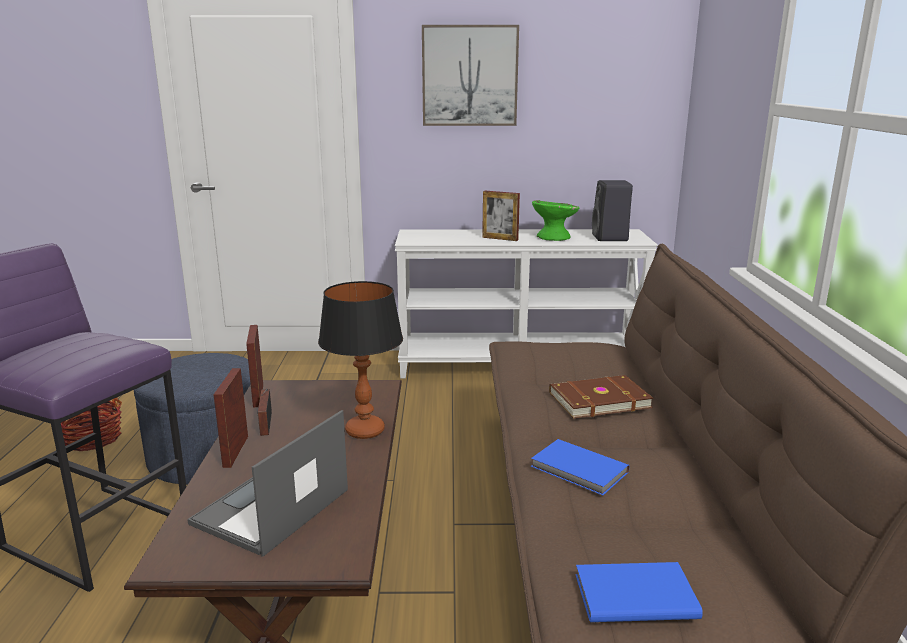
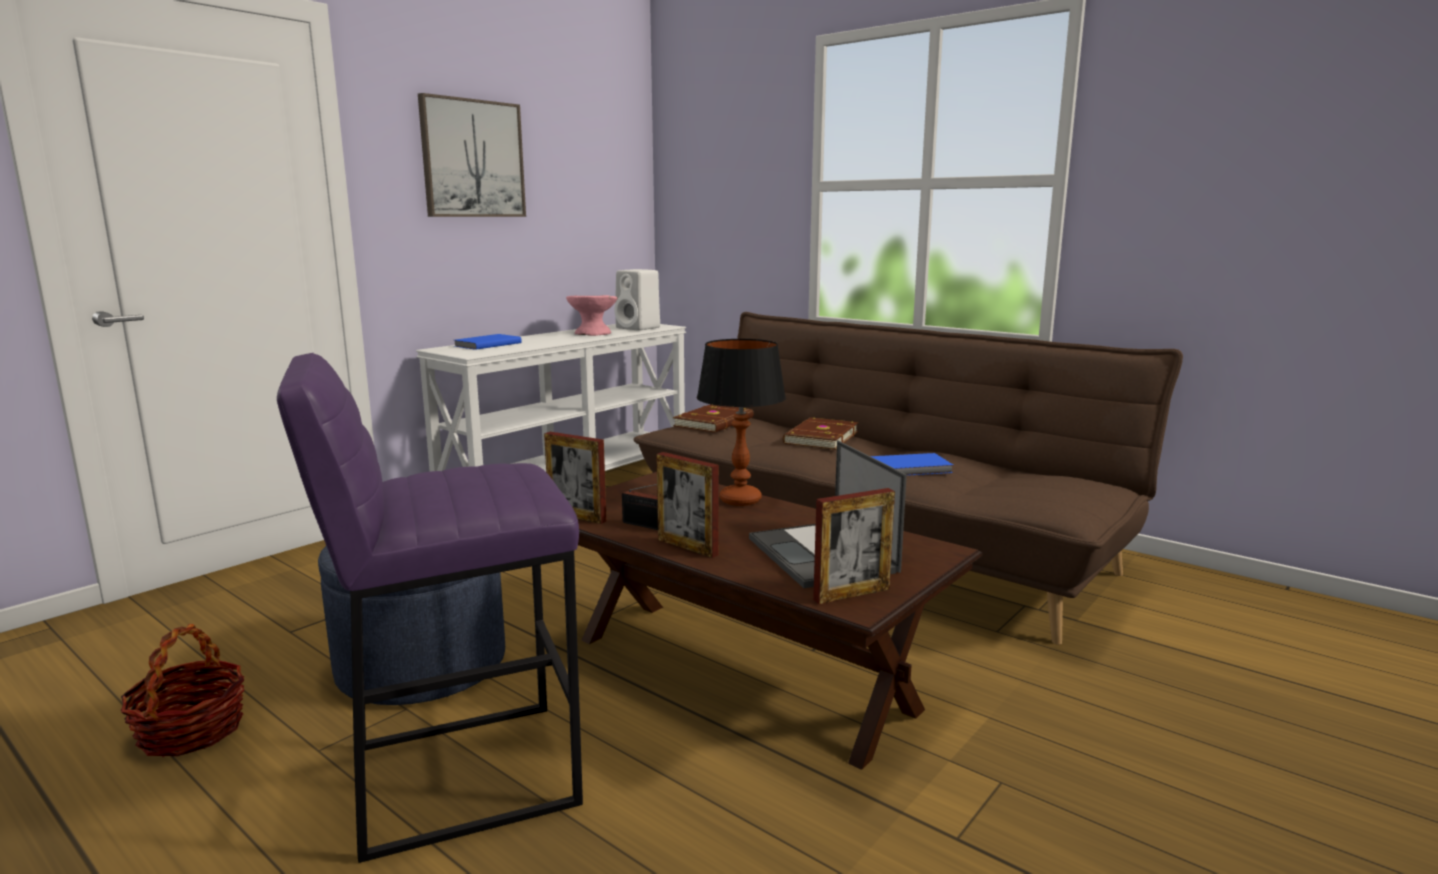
camera: 50 degrees left, 5 degrees down
picture frame [482,191,520,241] -> picture frame moved to [813,488,895,605]
green bowl [532,200,579,241] -> pink bowl [566,295,618,336]
blue book [575,562,703,622] -> blue book moved to [454,334,522,350]
black speaker [592,180,633,241] -> white speaker [615,269,660,331]
none -> brown book [673,404,753,433]

